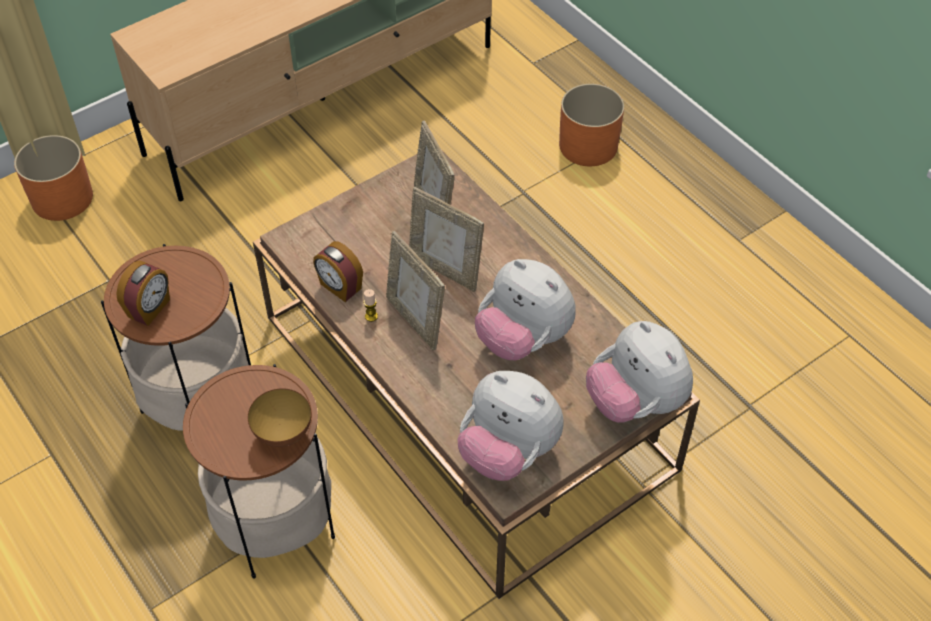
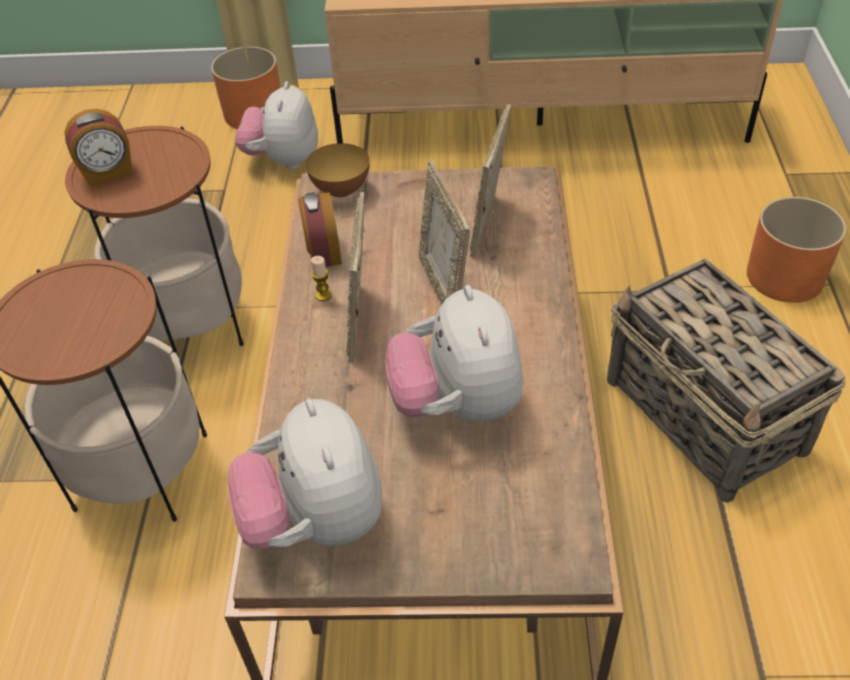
camera: 40 degrees right, 5 degrees down
bowl [248,388,311,447] -> bowl moved to [306,143,370,198]
plush toy [586,321,693,423] -> plush toy moved to [235,81,318,169]
none -> basket [607,259,846,503]

